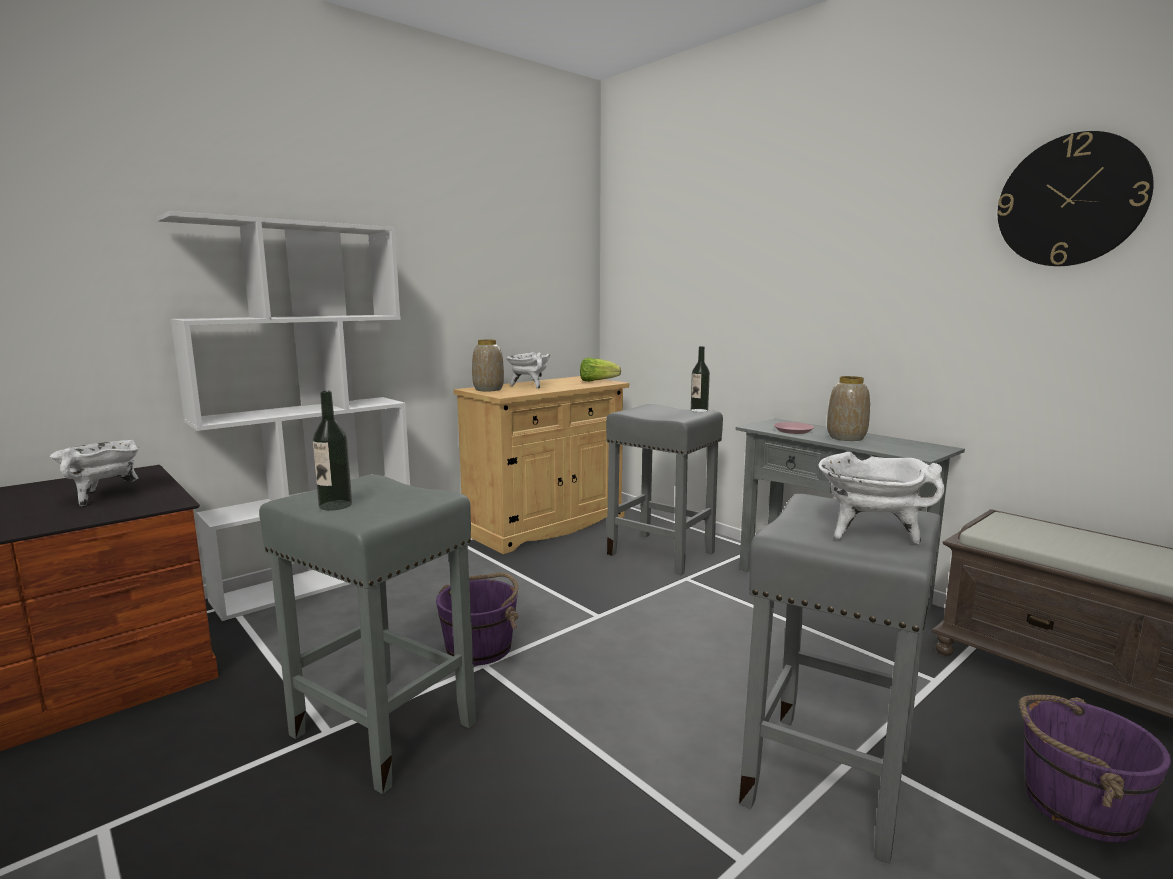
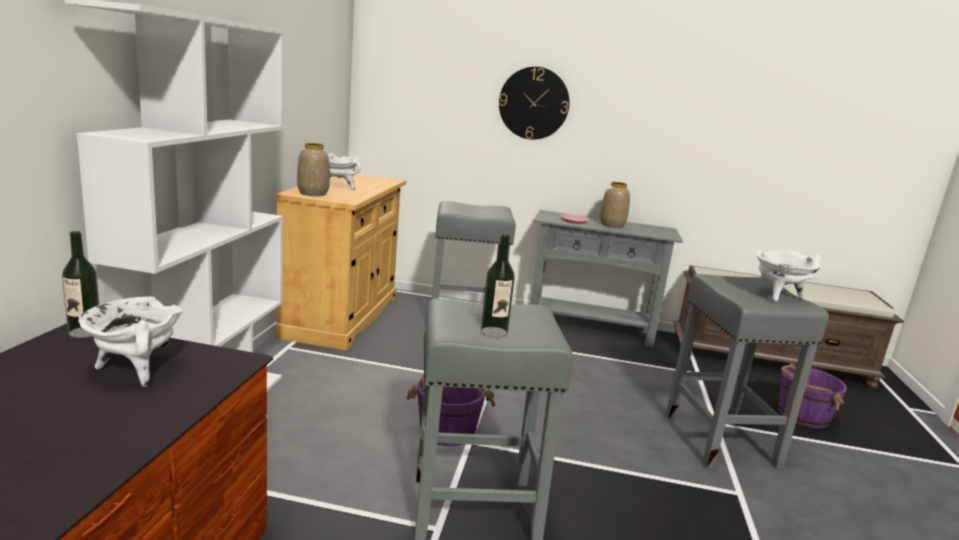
camera: 40 degrees left, 5 degrees up
lettuce [580,357,621,382] -> none
bottle [691,346,710,412] -> bottle moved to [62,231,99,338]
wall clock [997,131,1154,266] -> wall clock moved to [499,67,570,140]

